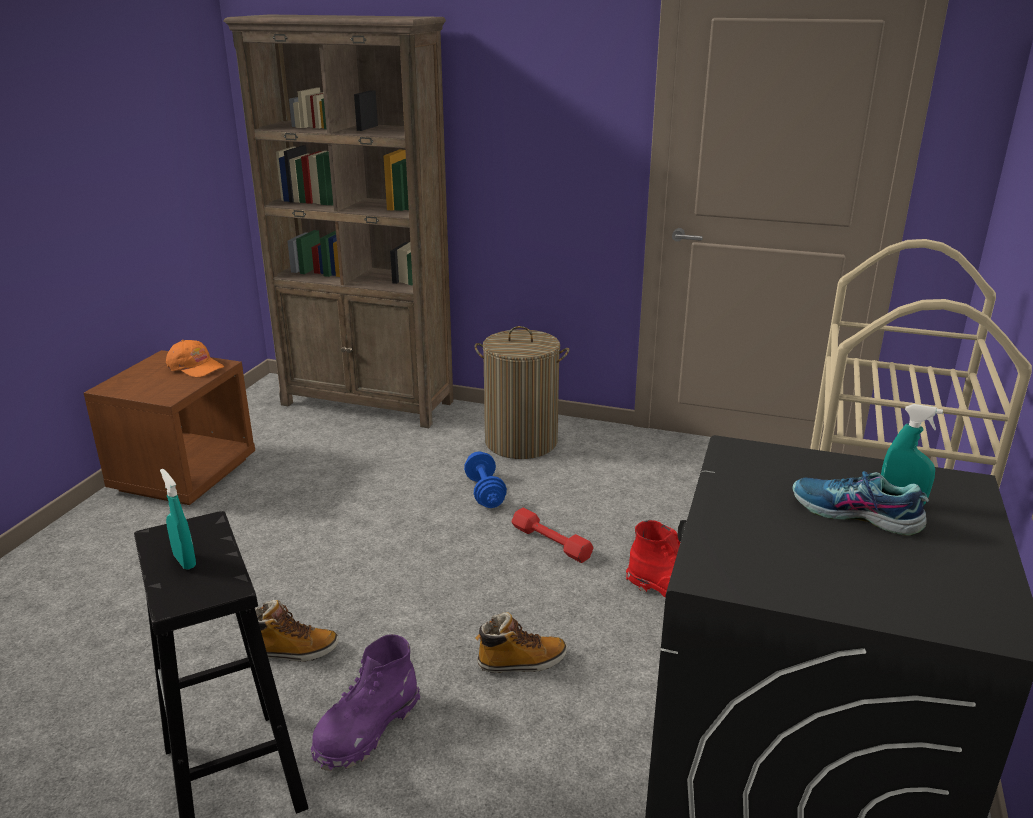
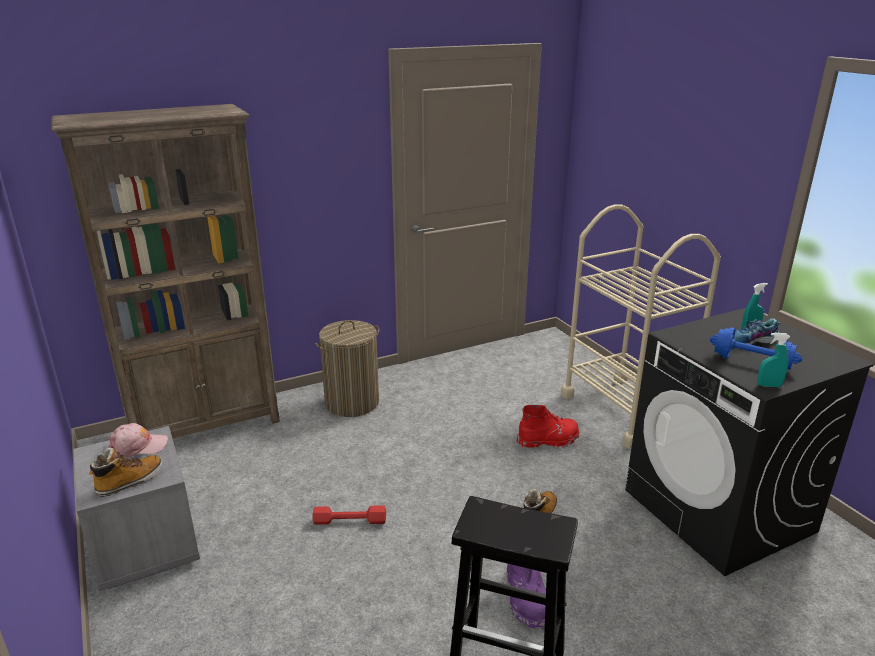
camera: 45 degrees left, 0 degrees up
brown nightstand [84,350,255,505] -> grey nightstand [73,426,200,591]
turquoise spray bottle [160,469,196,570] -> turquoise spray bottle moved to [757,333,790,387]
orange cap [166,340,224,377] -> pink cap [109,423,168,458]
boot [255,600,339,662] -> boot moved to [89,447,162,497]
blue dumbbell [464,451,507,508] -> blue dumbbell moved to [710,327,803,370]
red dumbbell [511,508,594,563] -> red dumbbell moved to [313,505,386,525]

